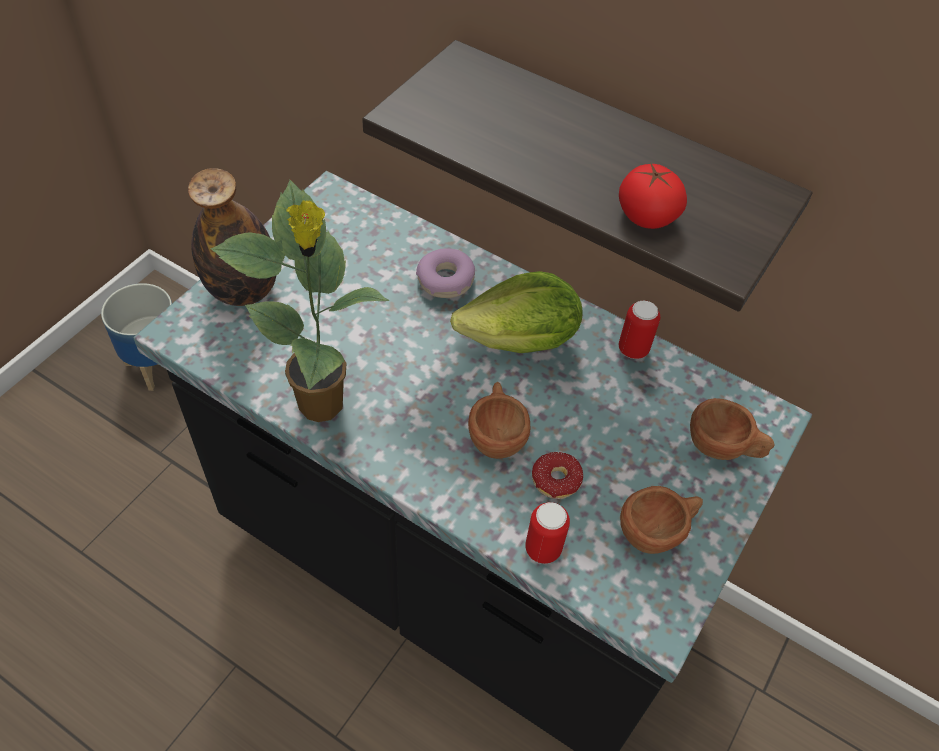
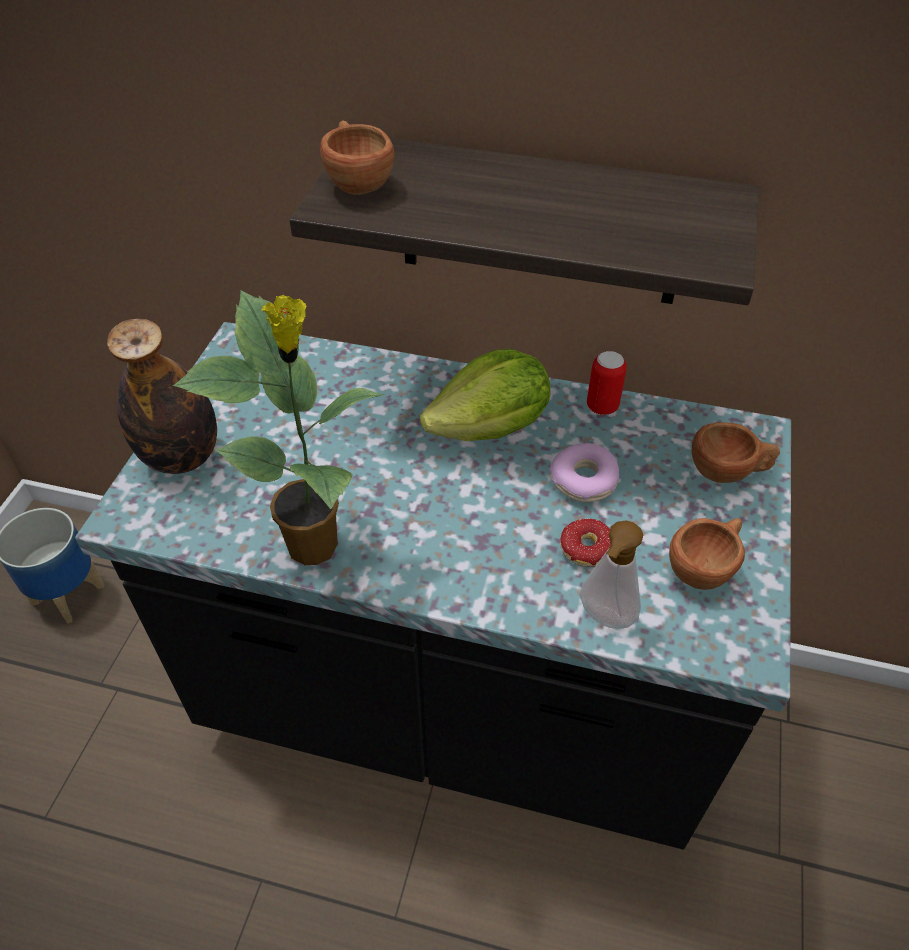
camera: 15 degrees left, 5 degrees down
donut [416,248,475,298] -> donut moved to [549,443,619,502]
brown cup [468,382,530,459] -> brown cup moved to [320,120,395,195]
can [525,502,570,564] -> soap dispenser [580,521,643,629]
tomato [619,162,687,229] -> none

